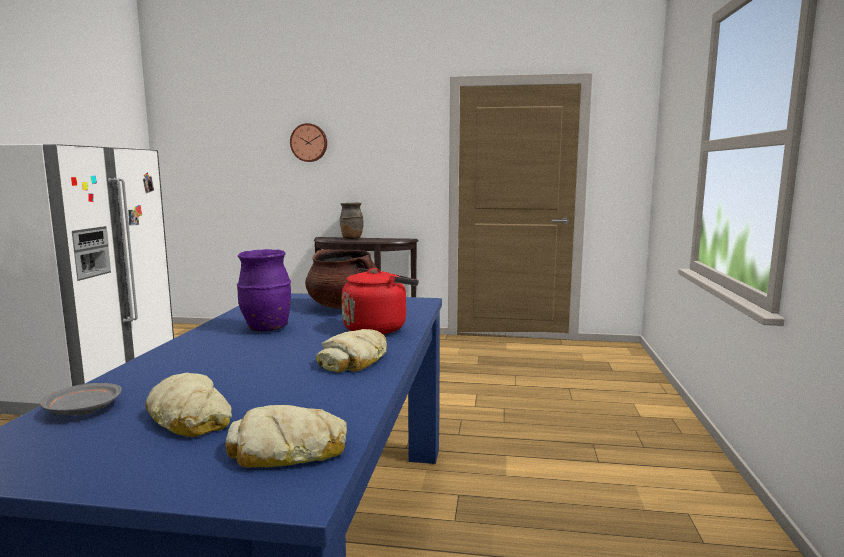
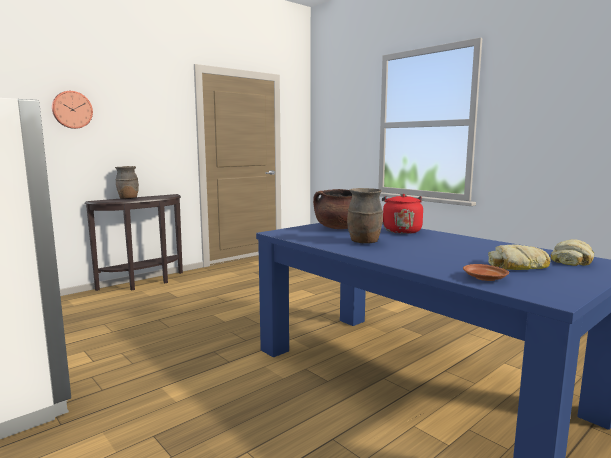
camera: 50 degrees left, 0 degrees up
grey plate [40,383,122,416] -> brown plate [463,264,509,281]
purple vase [237,249,291,331] -> brown vase [347,188,383,244]
bread [316,329,387,372] -> none

